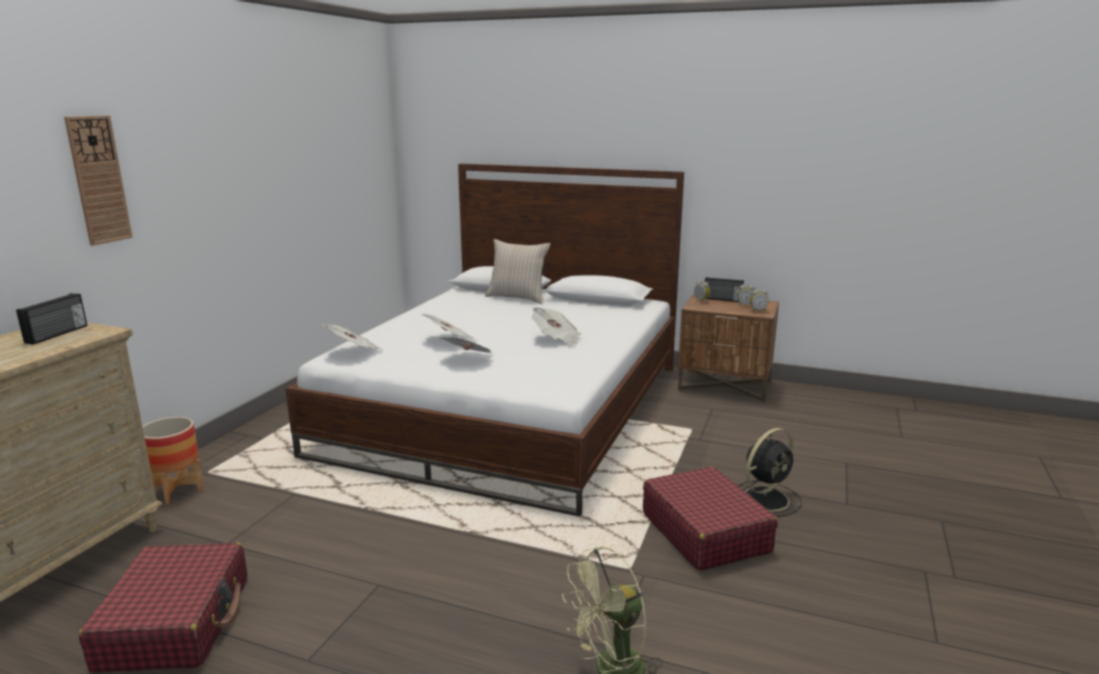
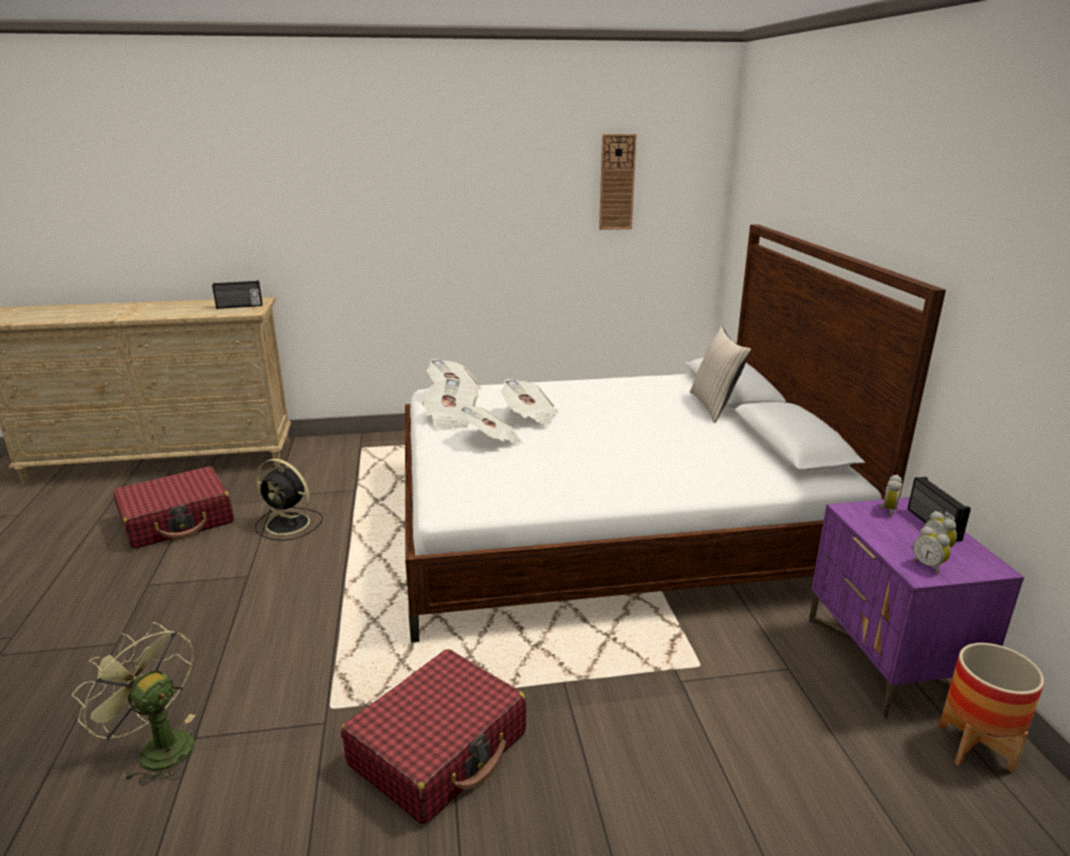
camera: 60 degrees right, 5 degrees up
wall clock [64,116,133,246] -> wall clock moved to [599,134,637,230]
planter [142,417,204,505] -> planter moved to [939,643,1044,773]
newspaper [531,307,581,346] -> newspaper moved to [422,378,479,430]
brown nightstand [678,294,779,403] -> purple nightstand [809,497,1024,719]
black fan [739,428,802,517] -> black fan moved to [255,459,323,541]

